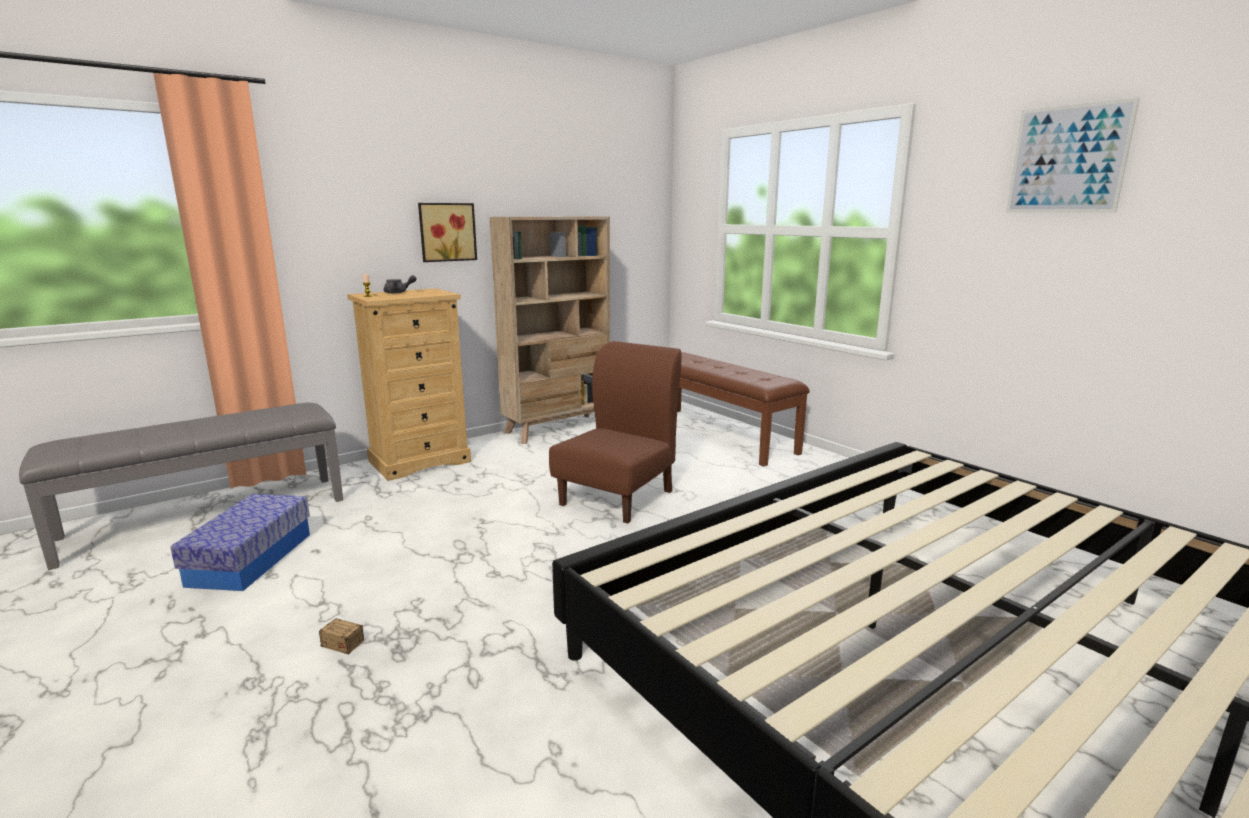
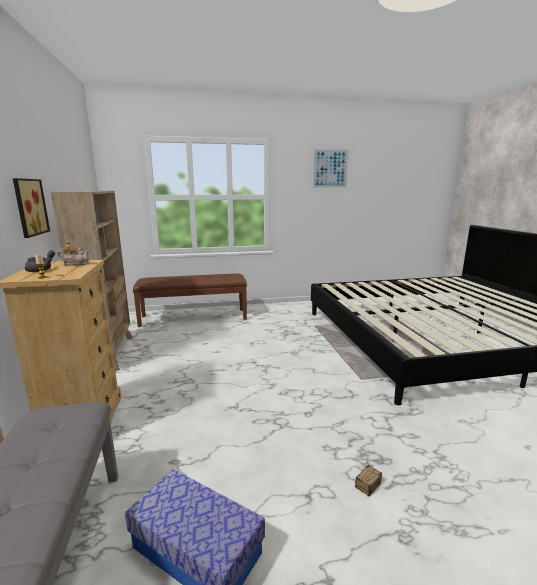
camera: 65 degrees left, 0 degrees up
brown chair [549,341,682,523] -> none
none -> teapot [57,240,90,266]

